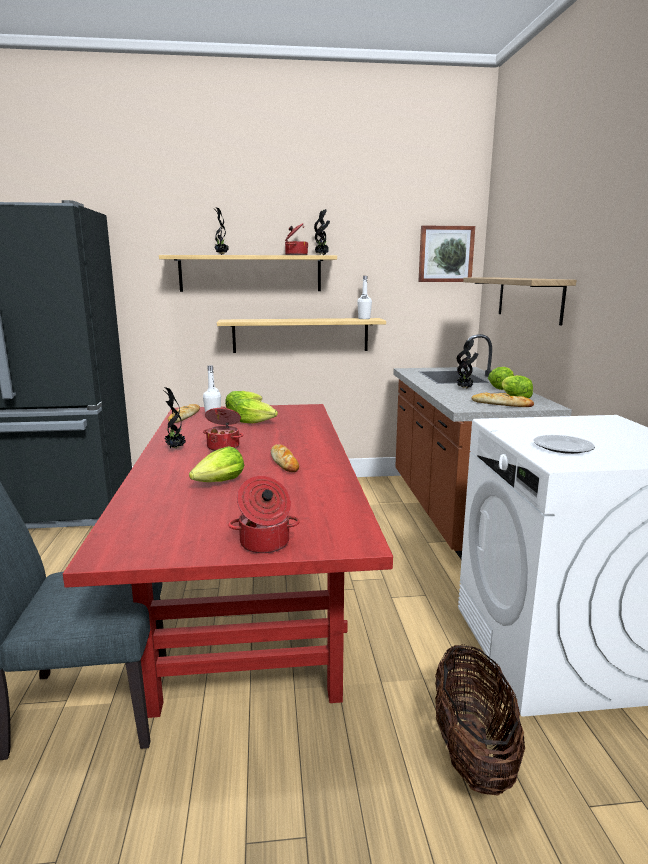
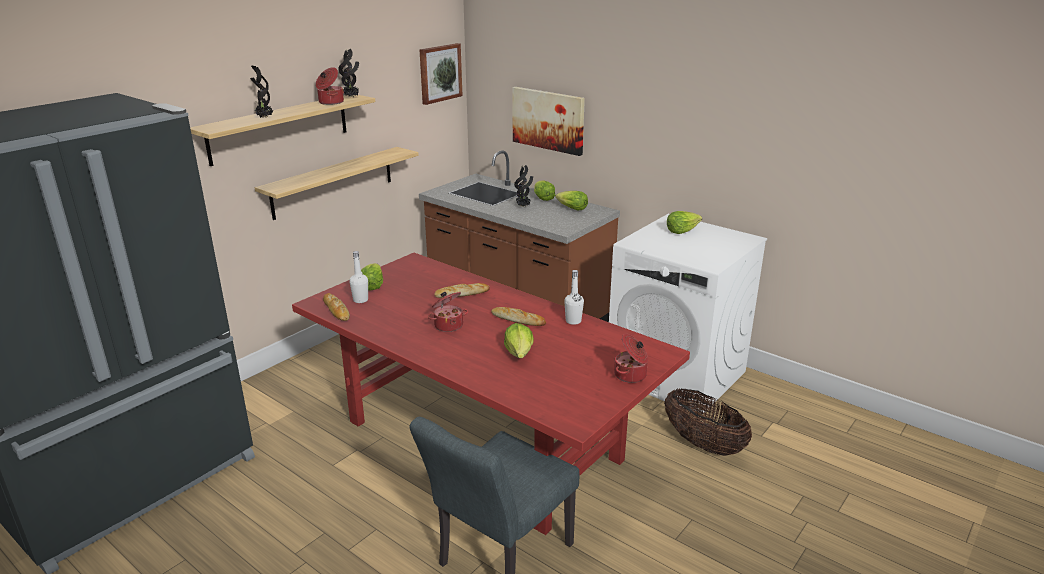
camera: 45 degrees left, 10 degrees up
potted plant [162,387,186,448] -> none
lettuce [235,398,278,423] -> lettuce moved to [667,211,702,234]
white bottle [357,276,372,319] -> white bottle moved to [564,270,584,325]
shelf [463,278,576,325] -> picture [512,87,585,156]
bread [471,392,534,407] -> bread moved to [434,283,490,298]
plate [534,435,595,454] -> none

